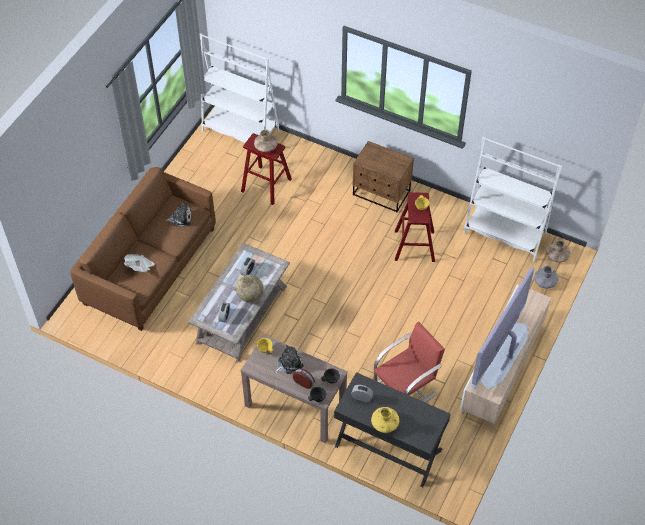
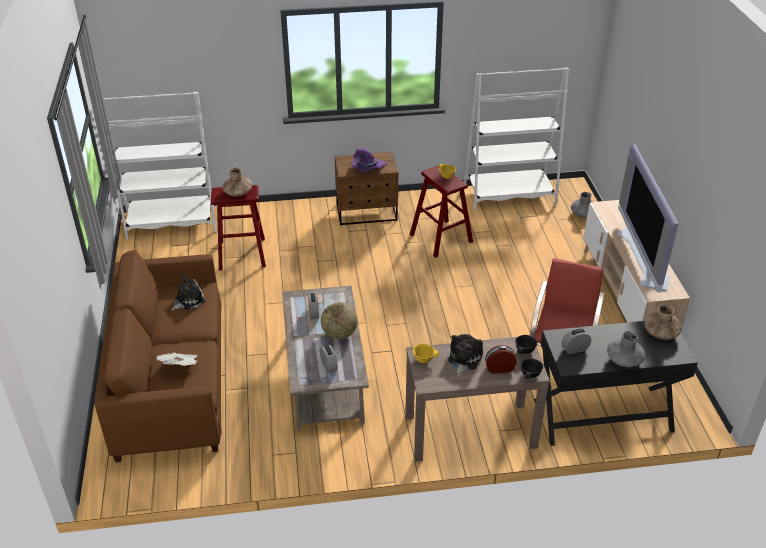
camera: 35 degrees left, 15 degrees down
yellow vase [371,407,399,433] -> grey vase [607,331,646,367]
brown vase [547,240,570,263] -> brown vase moved to [644,304,682,340]
none -> purple hat [351,149,387,172]

